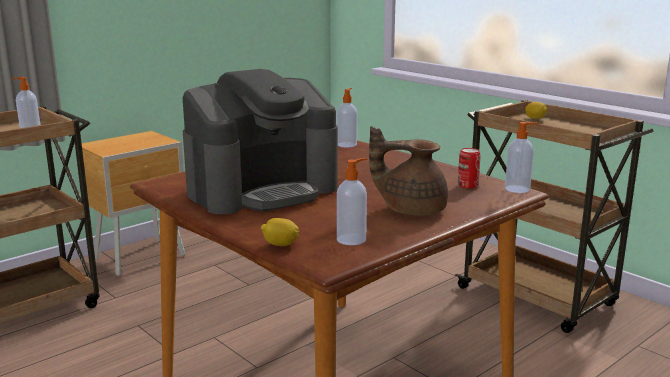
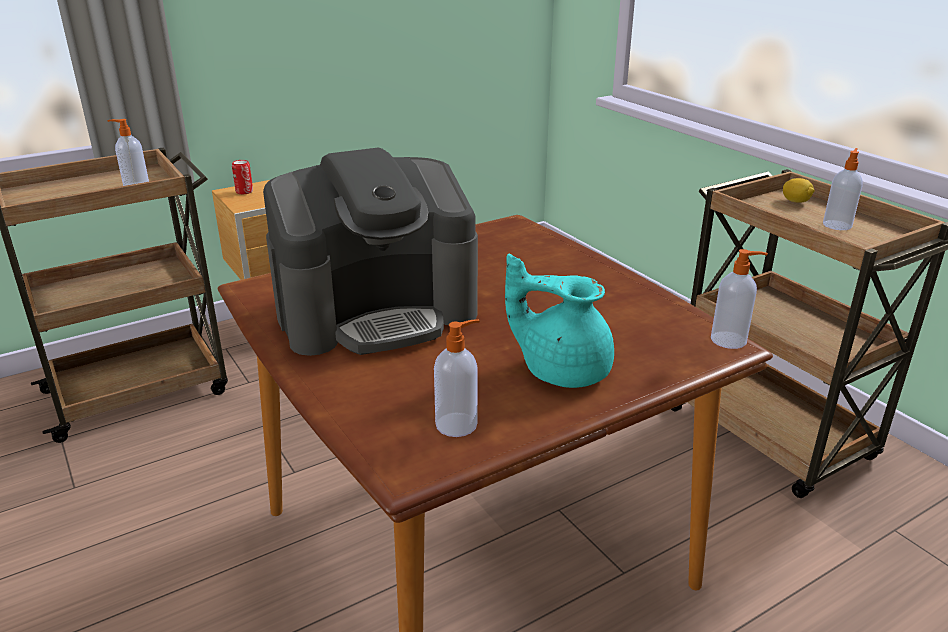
camera: 10 degrees right, 10 degrees up
lemon [261,218,299,246] -> none
soap dispenser [337,88,357,148] -> soap dispenser moved to [823,148,863,230]
brown teapot [369,126,448,216] -> turquoise teapot [505,254,614,388]
can [458,148,481,189] -> can moved to [232,160,253,194]

